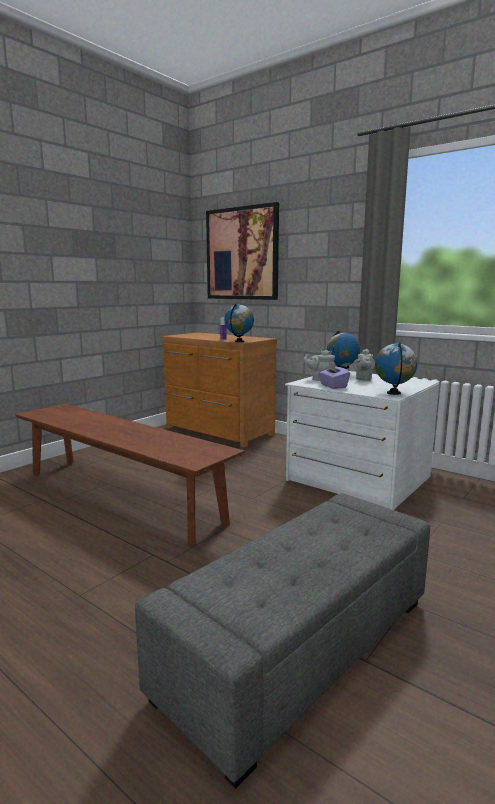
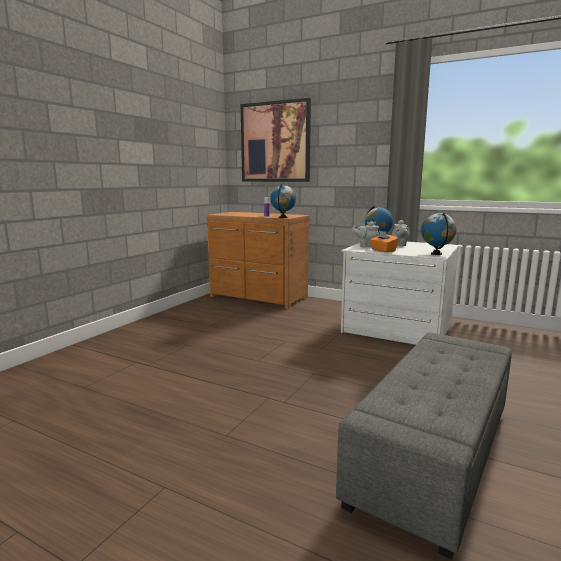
camera: 10 degrees left, 0 degrees up
brown bench [15,404,245,545] -> none
purple tissue box [318,362,350,389] -> orange tissue box [370,231,399,252]

